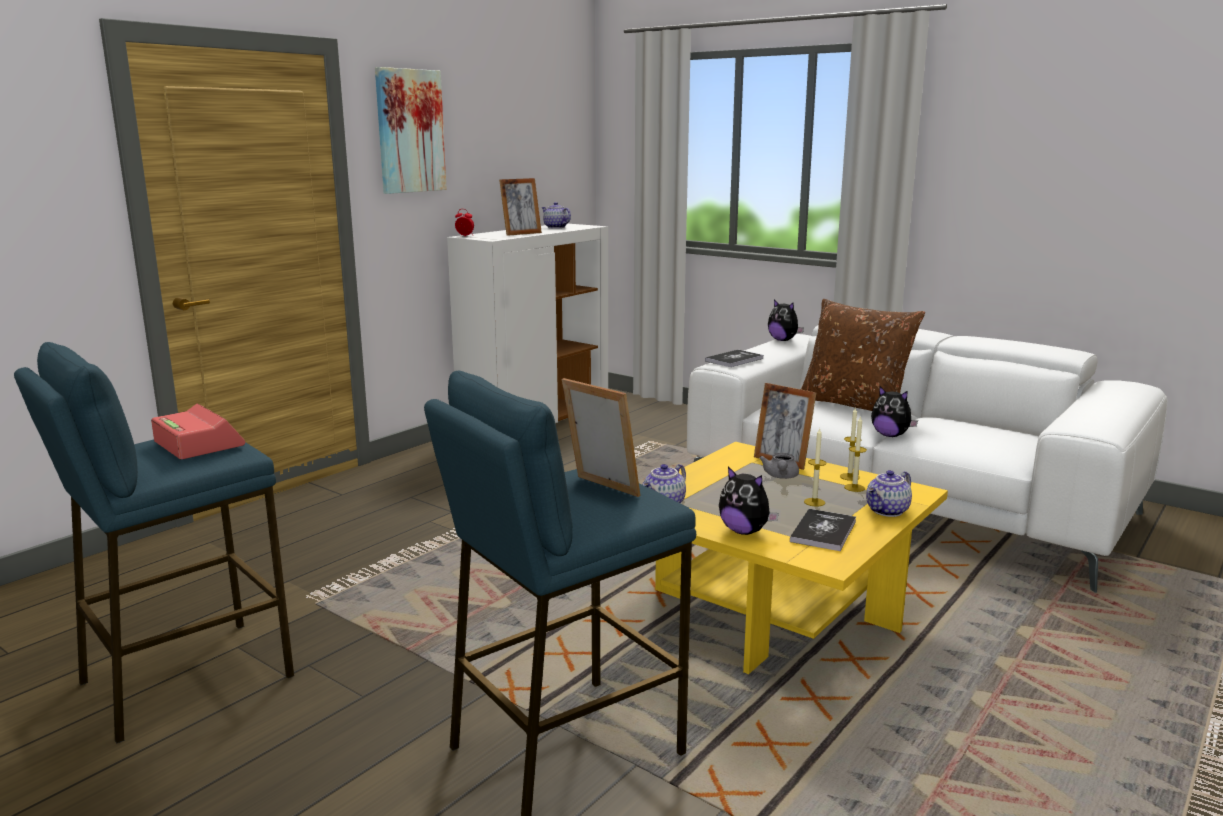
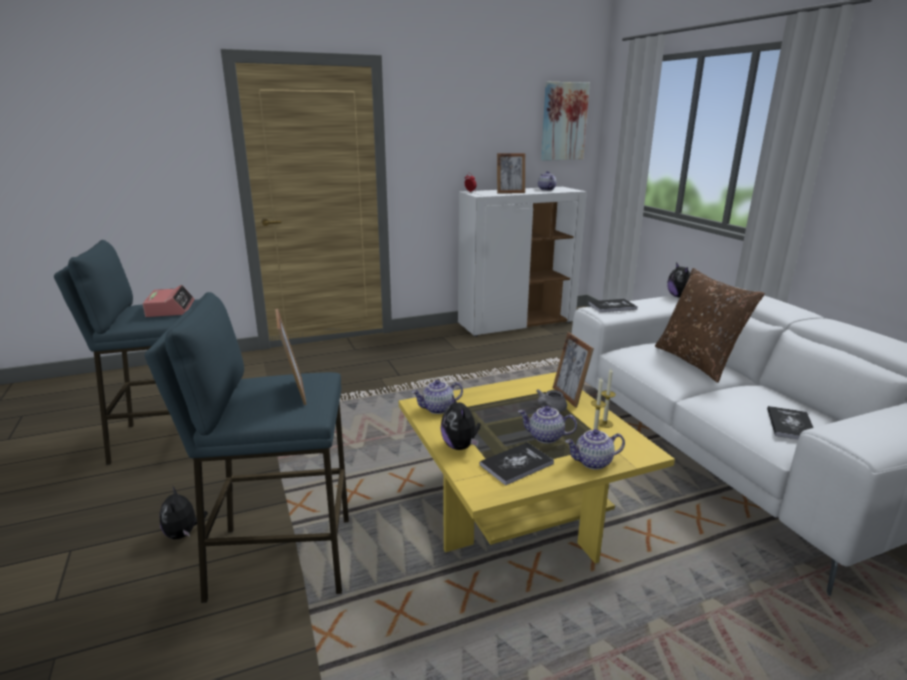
camera: 30 degrees right, 5 degrees up
picture [375,67,447,194] -> picture moved to [541,82,590,161]
candle [804,429,826,507] -> teapot [518,406,577,443]
plush toy [871,386,918,437] -> plush toy moved to [159,487,208,539]
none -> book [767,406,814,439]

